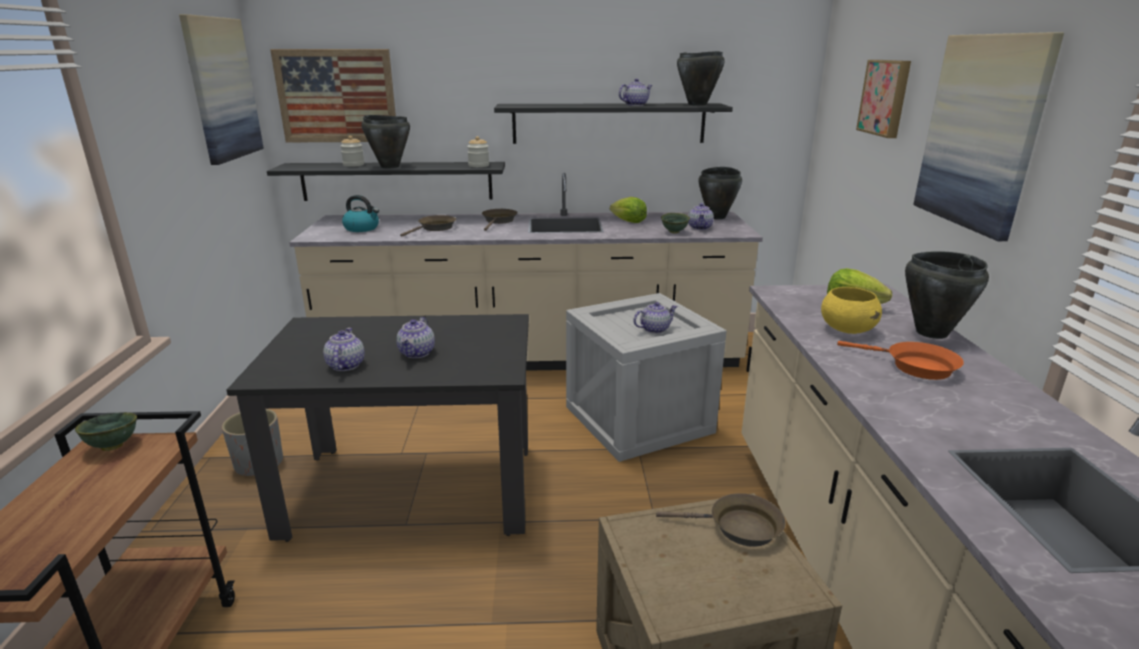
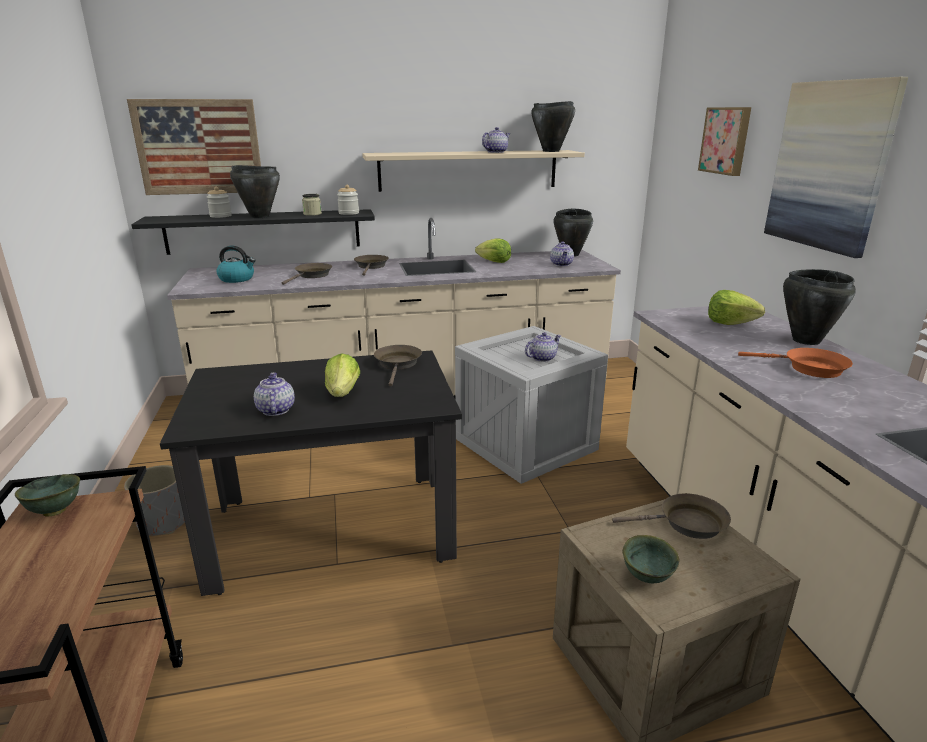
camera: 10 degrees left, 0 degrees up
picture [179,14,264,165] -> none
teapot [396,317,435,358] -> lettuce [325,353,360,397]
black shelf [494,103,733,144] -> beige shelf [362,150,585,192]
green bowl [661,213,690,233] -> green bowl moved to [623,535,679,583]
yellow bowl [821,287,882,334] -> none
none -> jar [302,194,322,216]
none -> brown frying pan [374,345,422,387]

